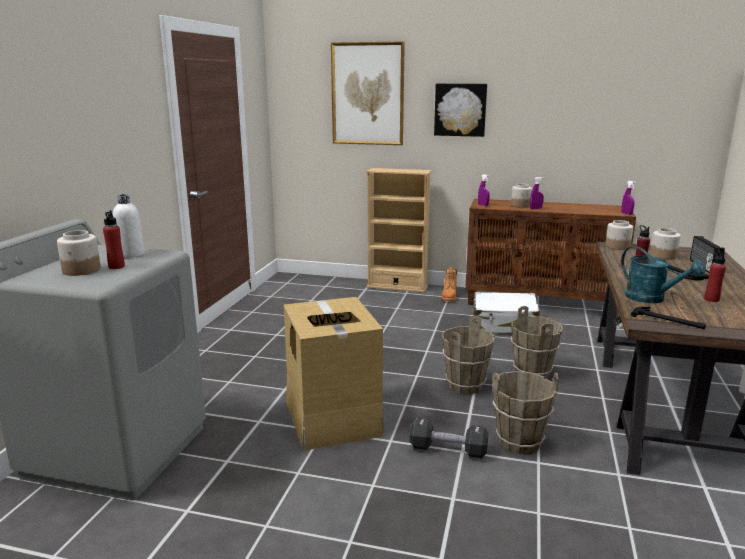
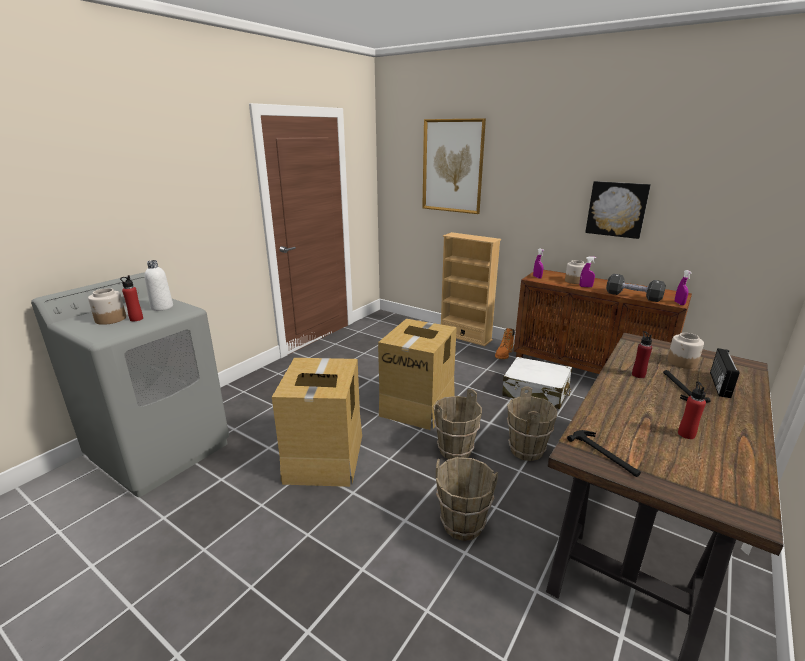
camera: 20 degrees right, 5 degrees up
black dumbbell [409,418,488,458] -> black dumbbell moved to [606,274,666,302]
picture [434,84,487,137] -> picture moved to [585,181,651,239]
jar [605,220,633,250] -> none
turquoise watering can [621,246,705,303] -> none
none -> cardboard box [378,319,457,430]

